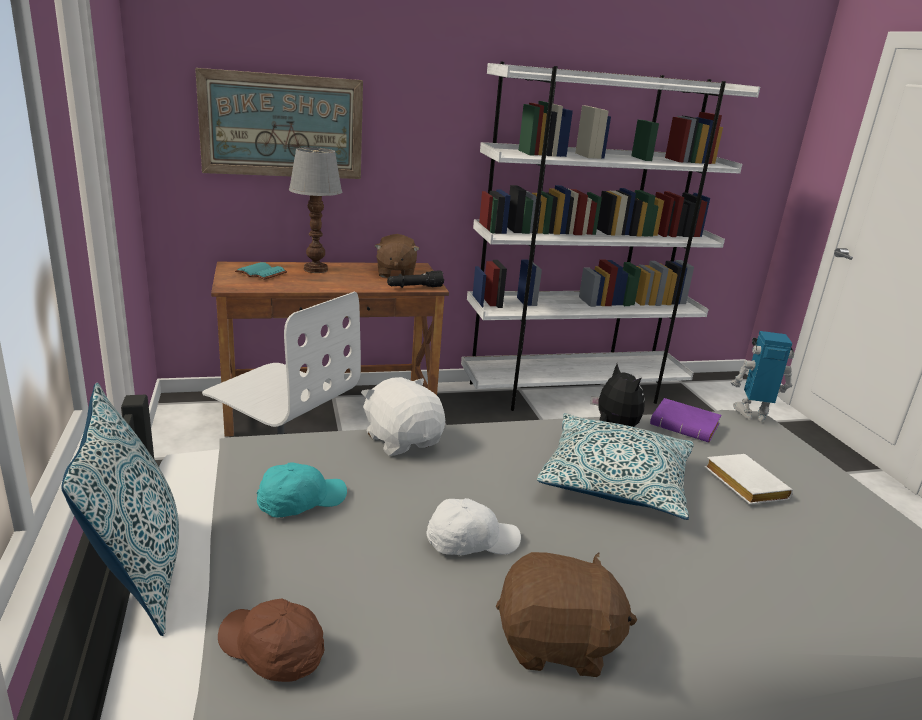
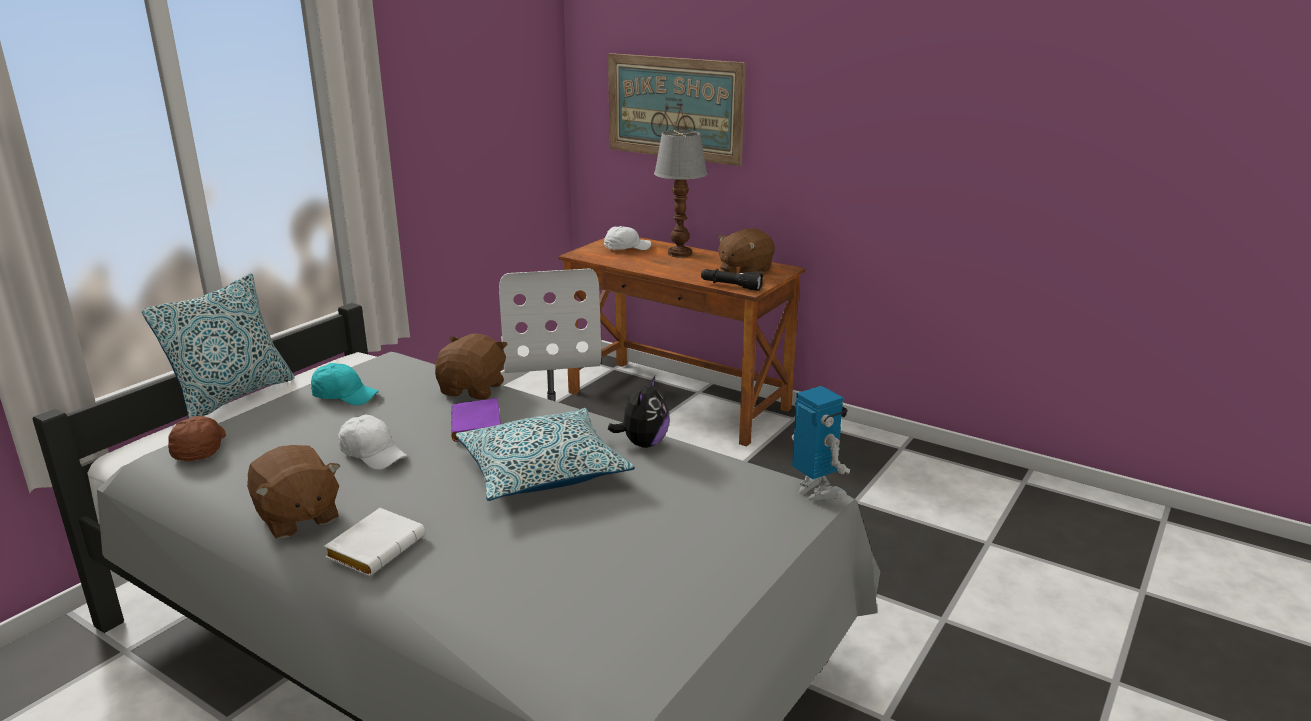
camera: 50 degrees right, 0 degrees up
turquoise book [235,262,287,280] -> white cap [604,226,651,250]
white plush toy [361,377,445,456] -> brown plush toy [435,334,508,400]
white bookcase [461,62,760,411] -> none
purple book [650,398,721,442] -> purple book moved to [451,398,501,442]
white book [705,454,793,504] -> white book moved to [324,508,425,576]

